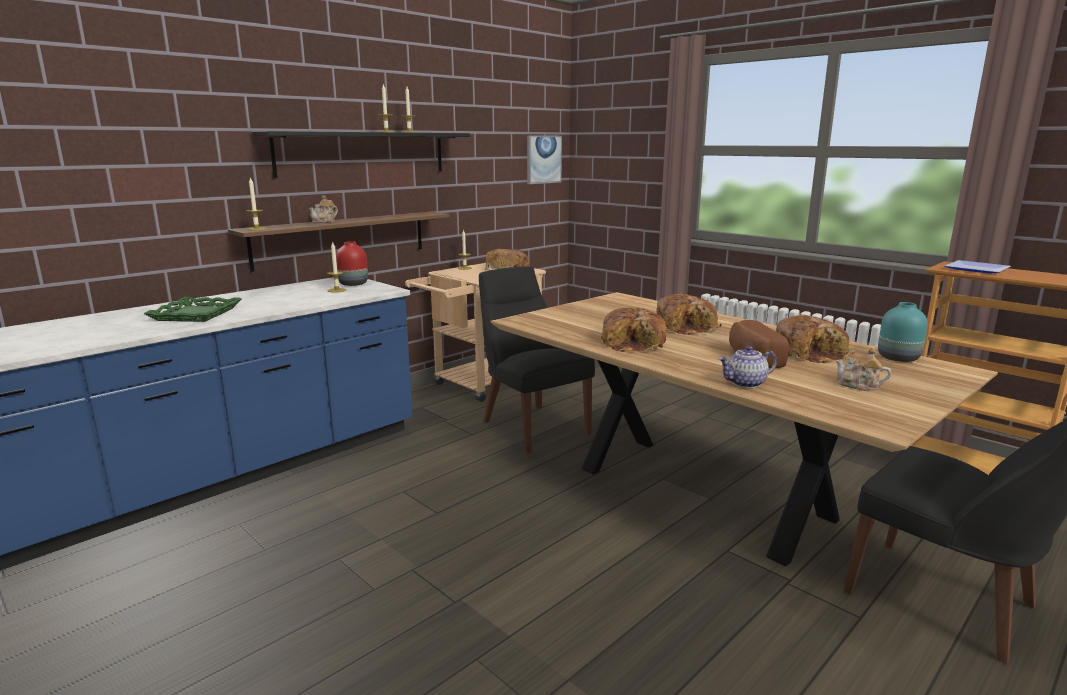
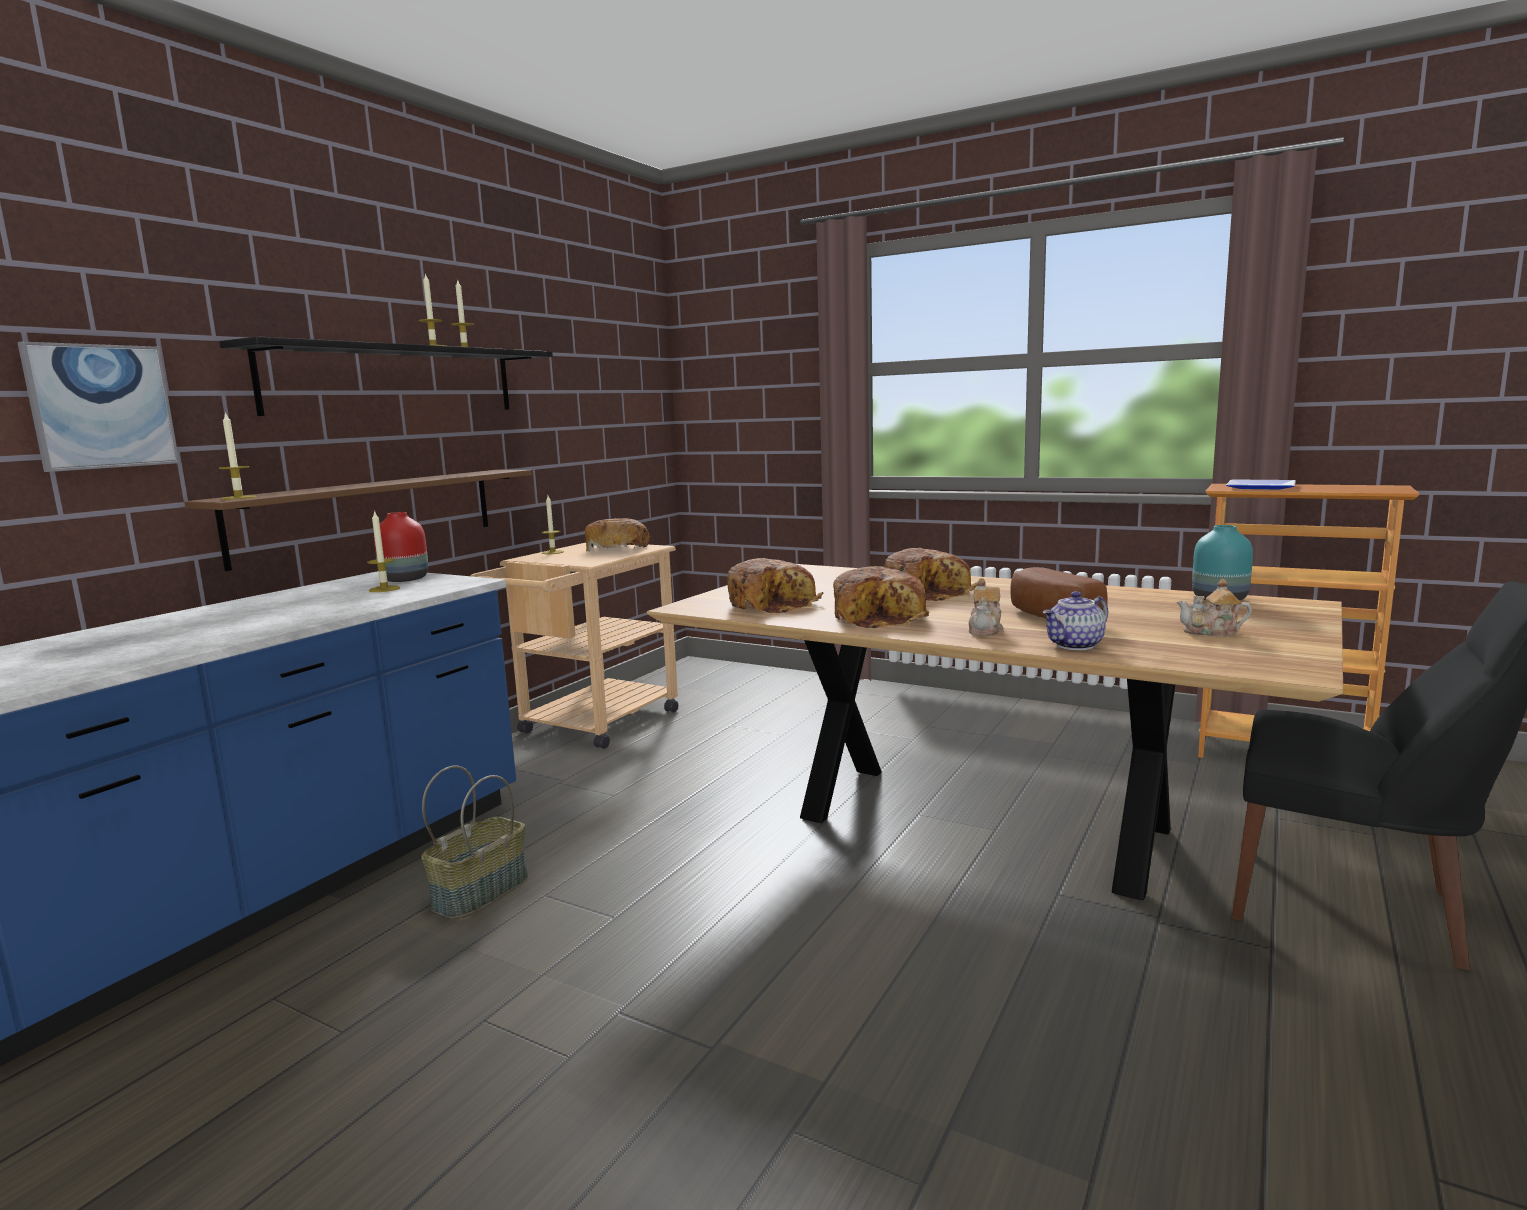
camera: 15 degrees left, 5 degrees down
green tray [144,297,242,322] -> none
teapot [309,195,338,223] -> teapot moved to [969,578,1003,636]
black chair [479,266,595,454] -> none
picture [527,135,562,184] -> picture moved to [17,342,179,472]
bread [776,315,856,364] -> bread moved to [727,558,823,613]
none -> basket [421,765,528,919]

